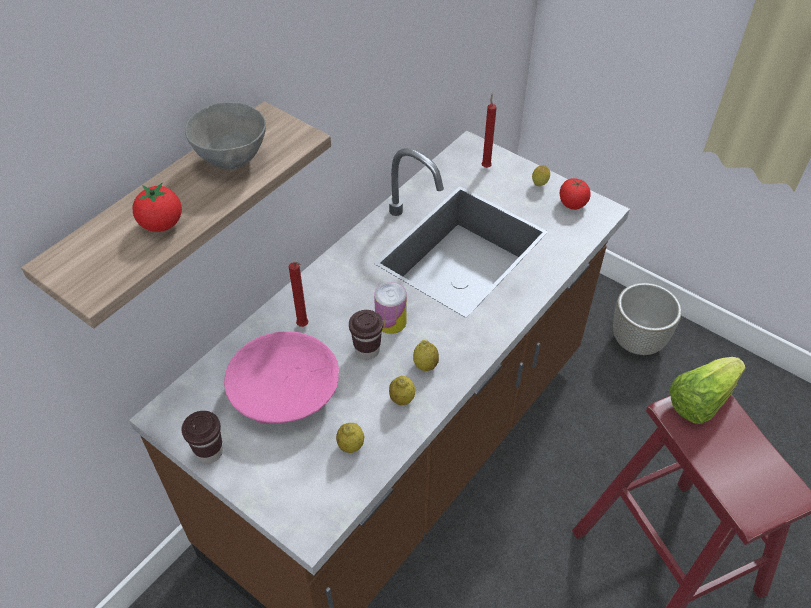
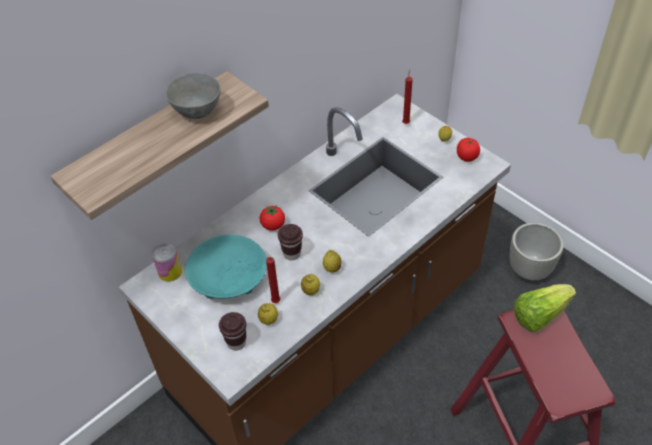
camera: 10 degrees right, 0 degrees up
tomato [132,183,182,232] -> tomato moved to [260,205,285,231]
brown cup [181,411,223,463] -> brown cup moved to [219,312,246,351]
pink bowl [224,331,339,424] -> turquoise bowl [185,235,267,299]
red candle [289,262,308,327] -> red candle moved to [266,257,280,303]
can [374,282,407,334] -> can moved to [152,243,182,282]

